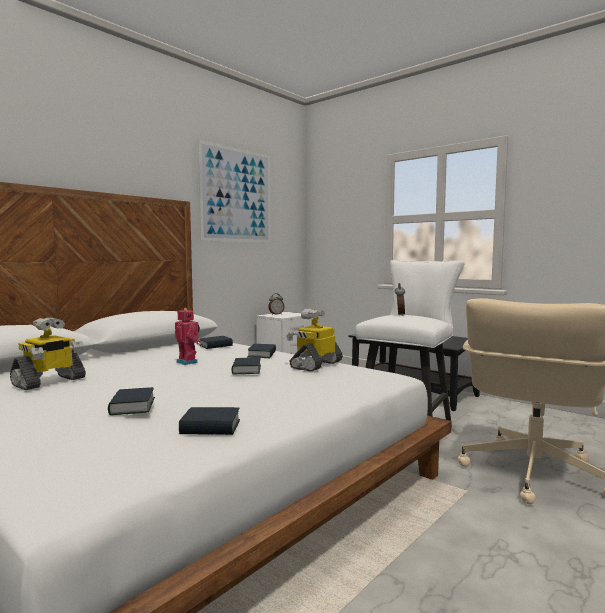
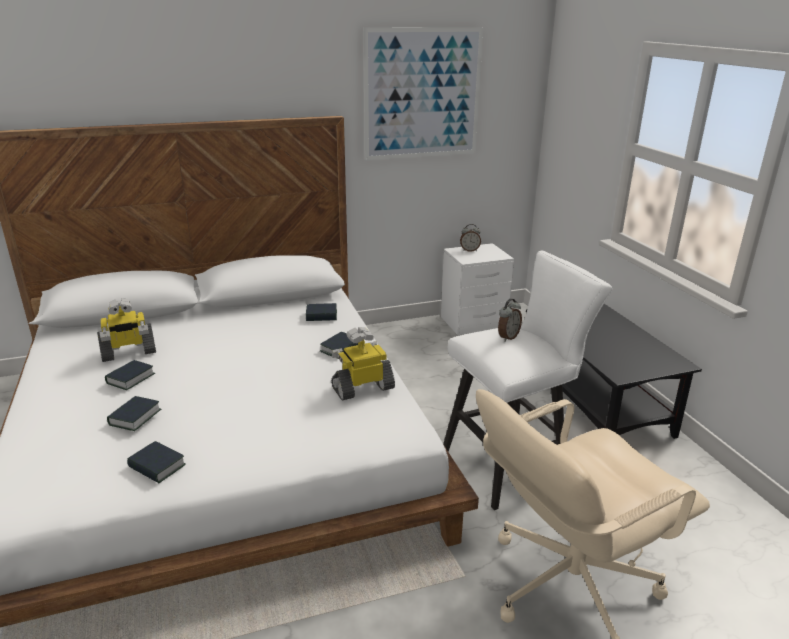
camera: 30 degrees right, 20 degrees up
toy robot [175,308,201,365] -> none
book [231,357,261,374] -> book moved to [105,360,155,390]

